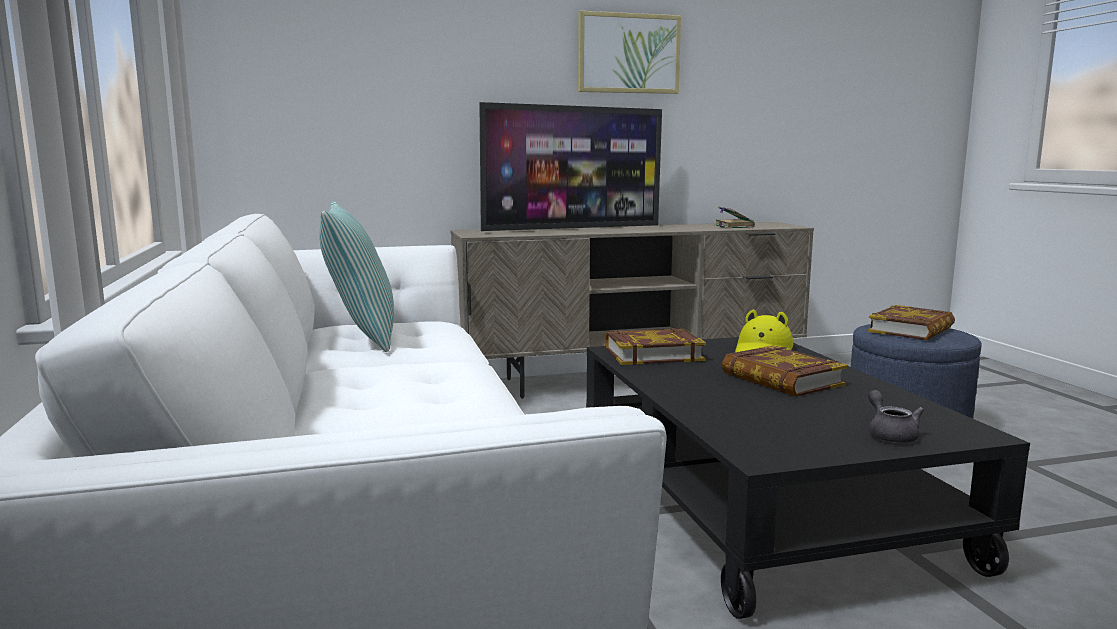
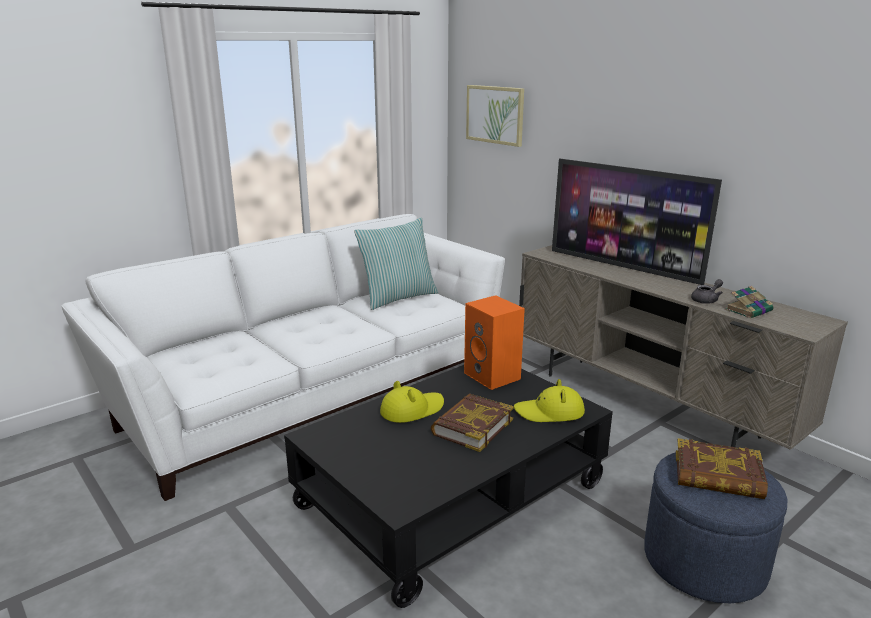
camera: 65 degrees right, 10 degrees up
picture [578,11,681,94] -> picture moved to [466,85,524,147]
book [605,328,706,365] -> orange speaker [464,295,525,390]
grey teapot [868,390,924,443] -> grey teapot moved to [691,279,723,304]
none -> yellow hat [380,381,444,423]

